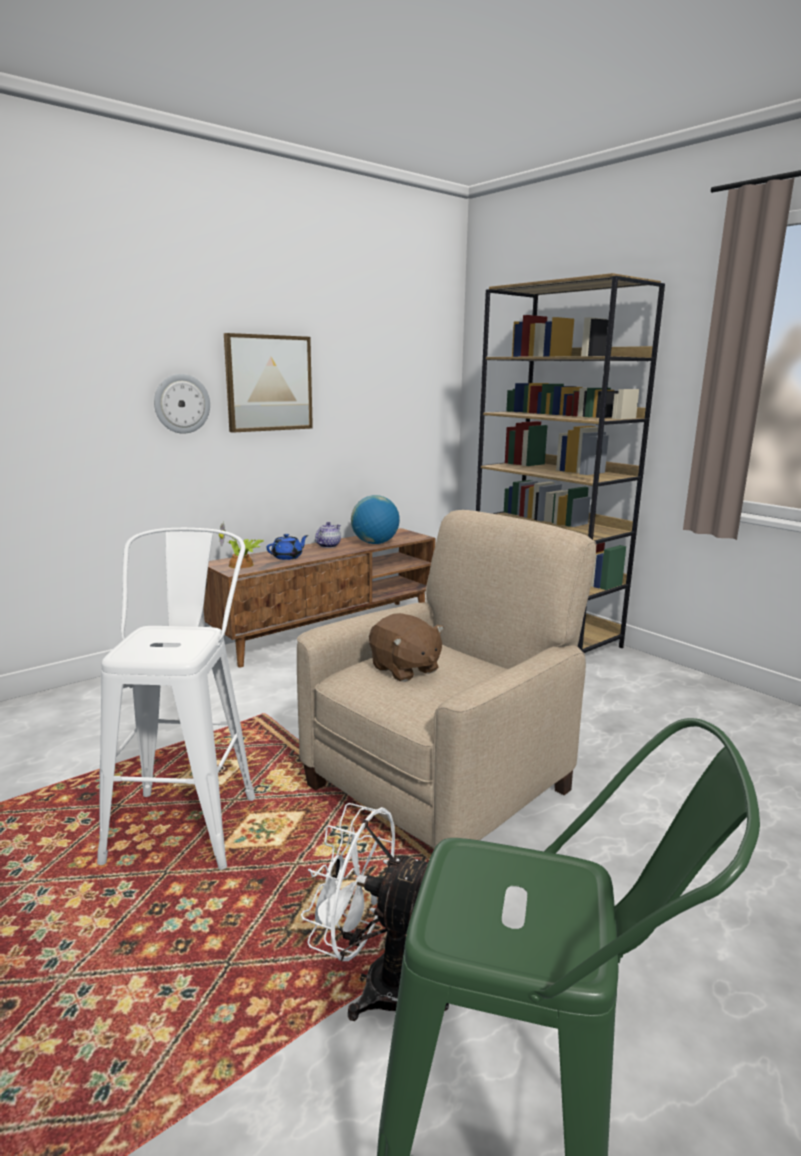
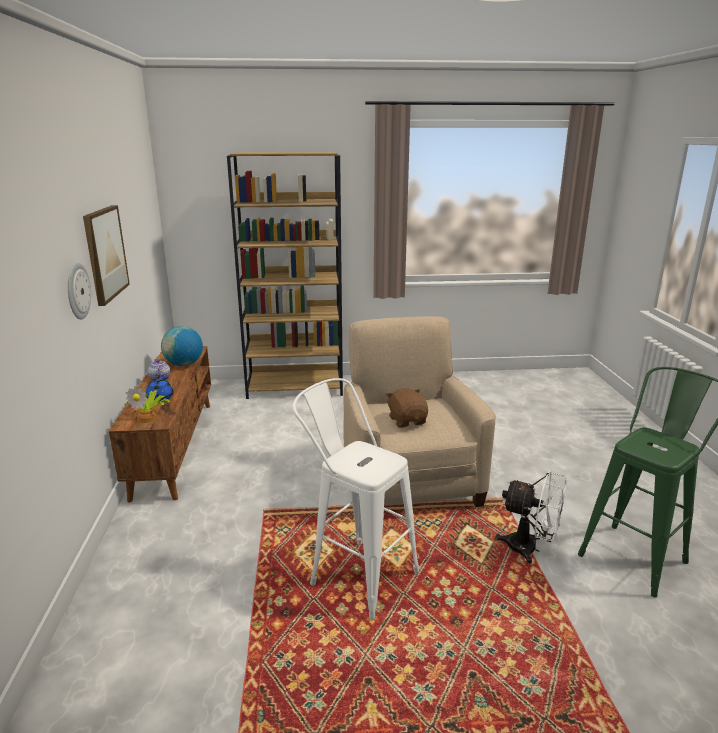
camera: 55 degrees left, 5 degrees up
white fan [301,803,449,1021] -> white fan turned 120 degrees counterclockwise [495,470,568,564]
brown plush toy [369,613,444,682] -> brown plush toy turned 105 degrees counterclockwise [386,388,428,428]

